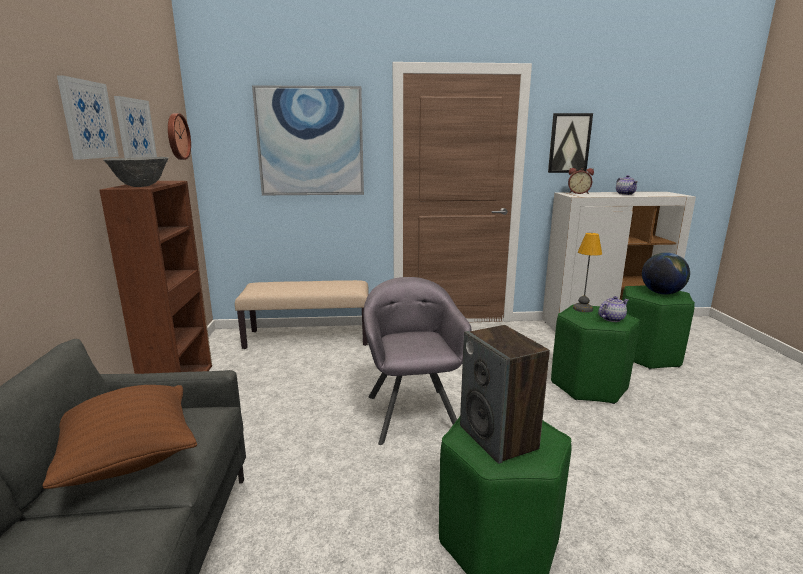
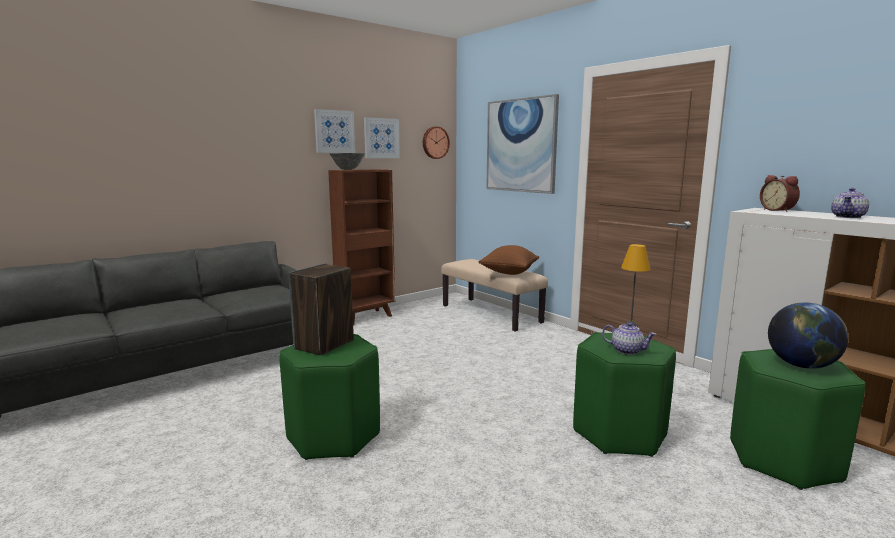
camera: 55 degrees right, 5 degrees down
brown pillow [43,385,197,489] -> brown pillow moved to [478,245,539,275]
grey armchair [364,277,471,445] -> none
picture [548,113,593,173] -> none

